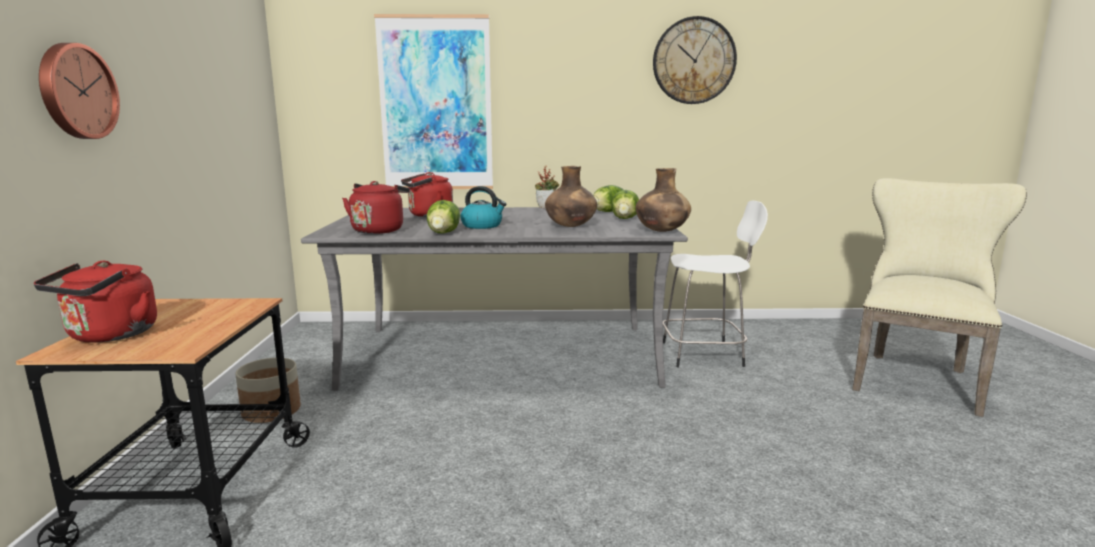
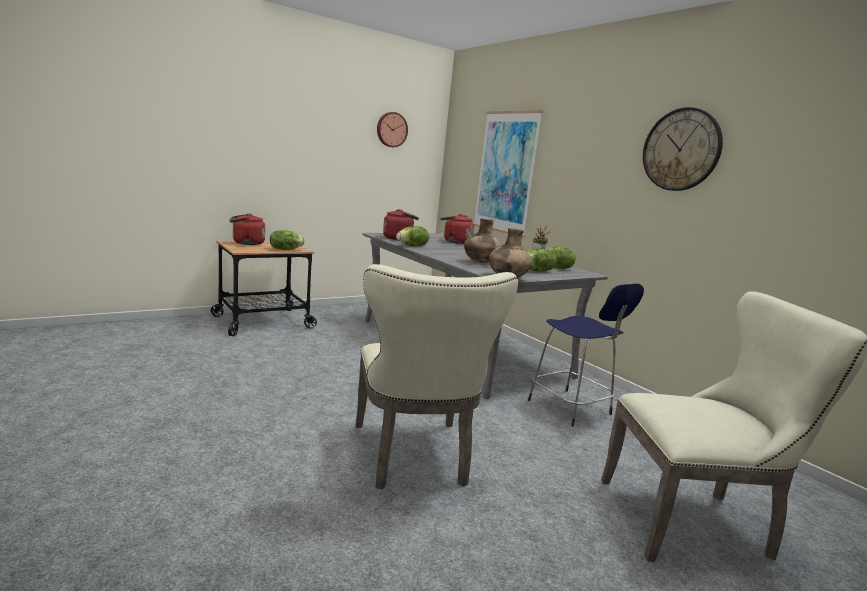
camera: 55 degrees right, 0 degrees up
wall clock [39,43,120,139] -> wall clock moved to [377,112,408,147]
planter [235,358,301,423] -> none
kettle [460,186,506,229] -> none
white stool [663,201,768,367] -> blue stool [528,284,644,427]
none -> lettuce [270,230,305,250]
none -> beige chair [356,264,518,490]

